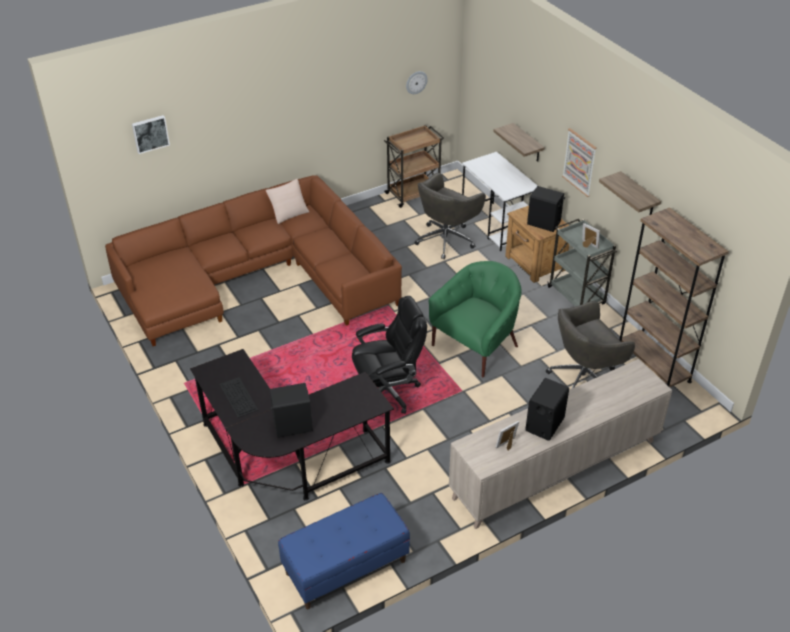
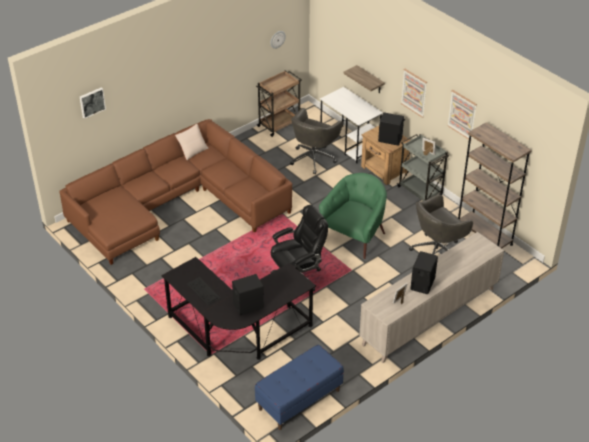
camera: 10 degrees left, 0 degrees up
shelf [599,171,661,215] -> picture [447,90,477,140]

